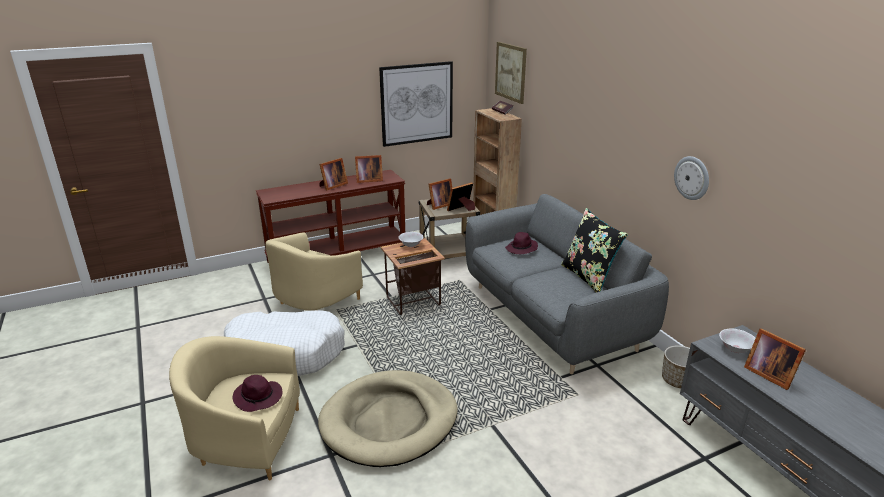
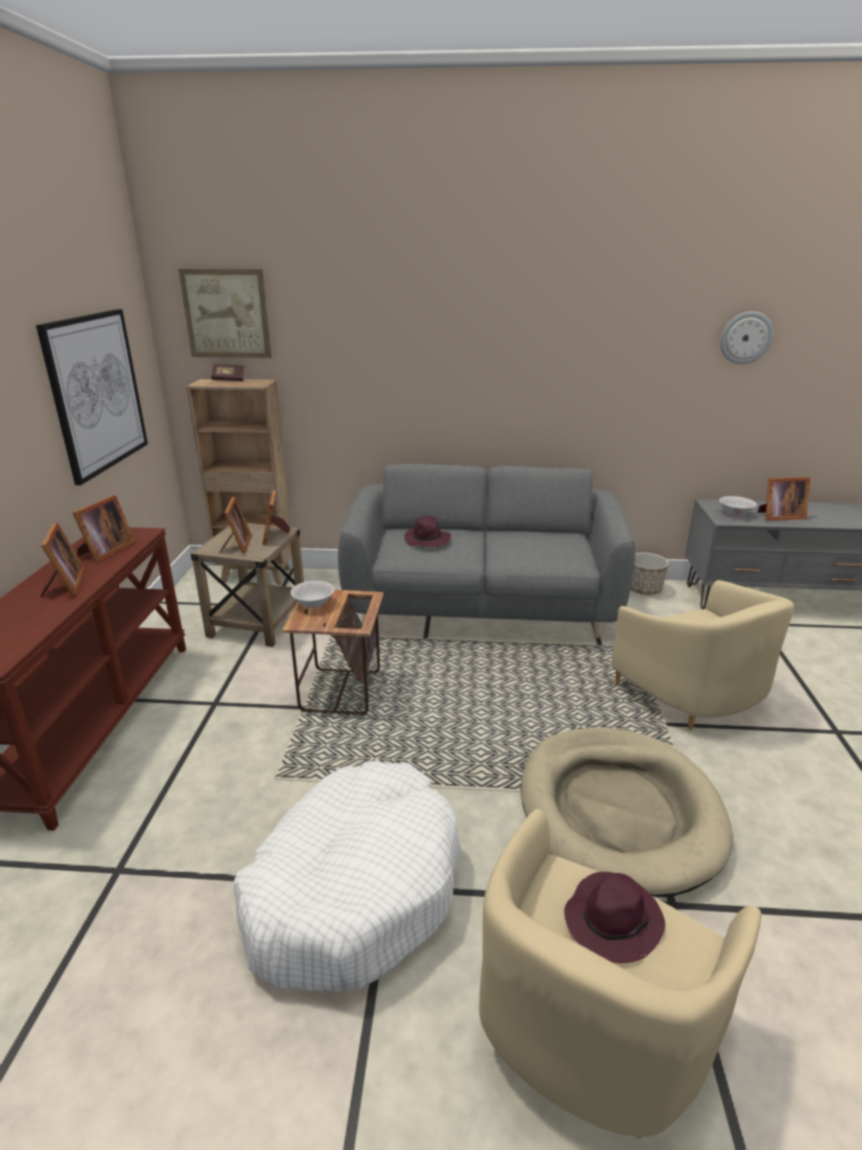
camera: 60 degrees left, 0 degrees up
beige armchair [265,232,363,311] -> beige armchair moved to [611,580,794,730]
black pillow [561,208,628,292] -> none
wall clock [674,156,709,200] -> wall clock moved to [720,311,774,364]

